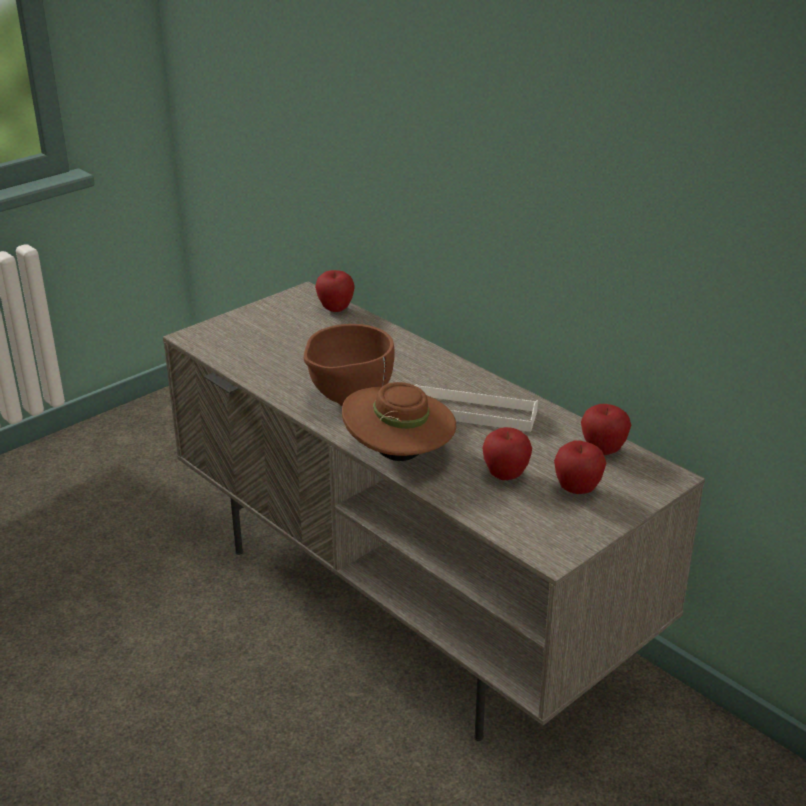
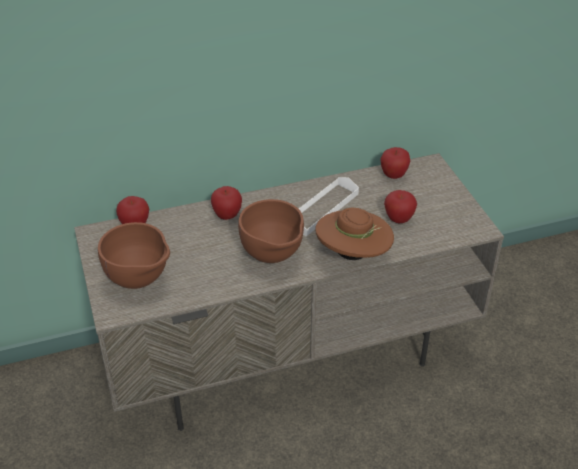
camera: 65 degrees left, 10 degrees up
apple [554,441,606,494] -> apple moved to [211,186,242,220]
none -> brown bowl [98,222,170,289]

